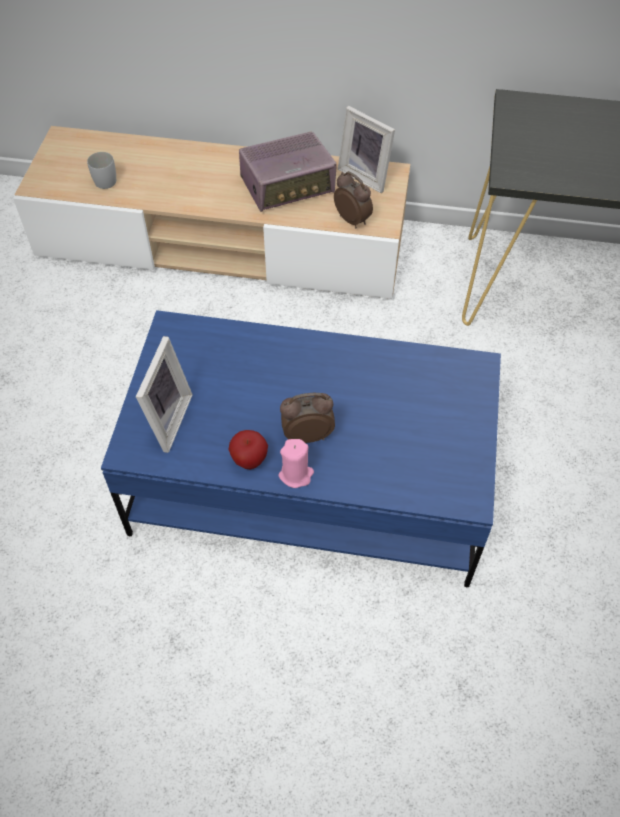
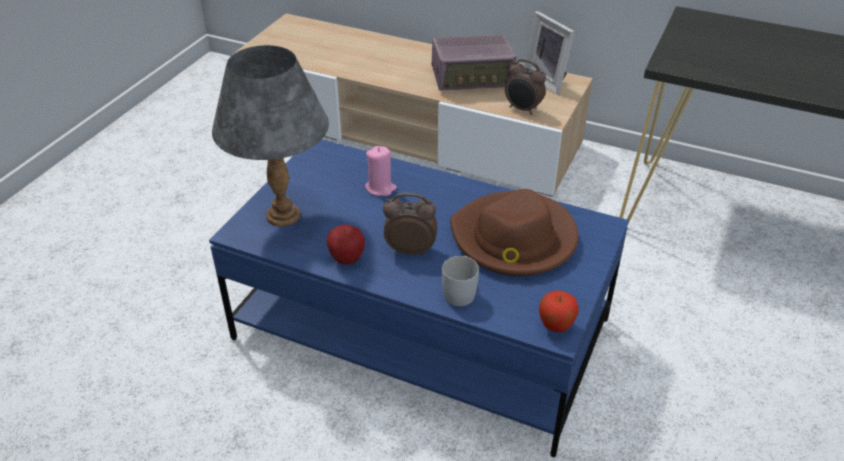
camera: 15 degrees right, 15 degrees down
white mug [87,152,116,189] -> white mug moved to [442,256,479,306]
picture frame [136,336,193,453] -> grey table lamp [212,45,329,227]
pink candle [279,439,314,488] -> pink candle moved to [365,146,397,196]
alarm clock [334,171,373,228] -> alarm clock turned 150 degrees clockwise [505,59,546,115]
none -> brown hat [450,189,579,276]
none -> apple [539,290,579,332]

